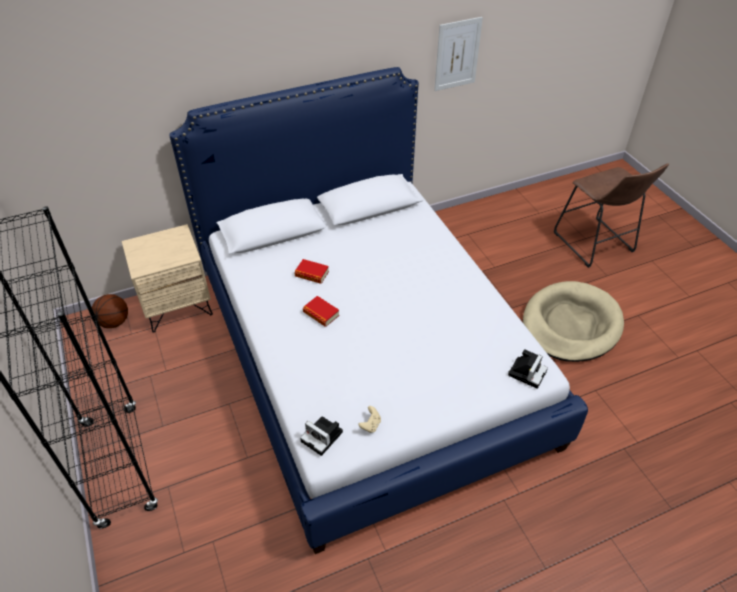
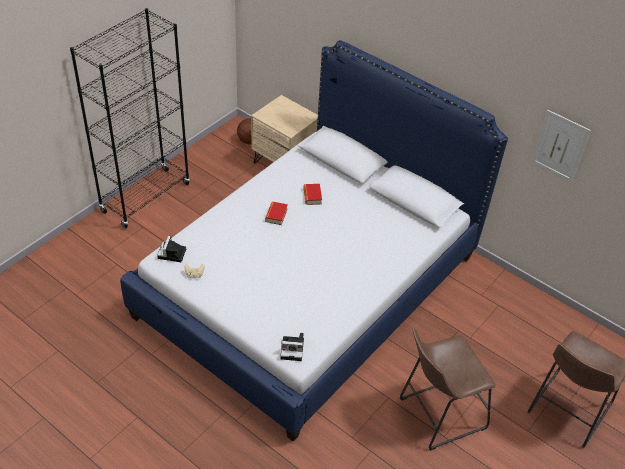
camera: 60 degrees right, 0 degrees up
beige dog bed [523,281,624,362] -> brown stool [400,328,496,451]

